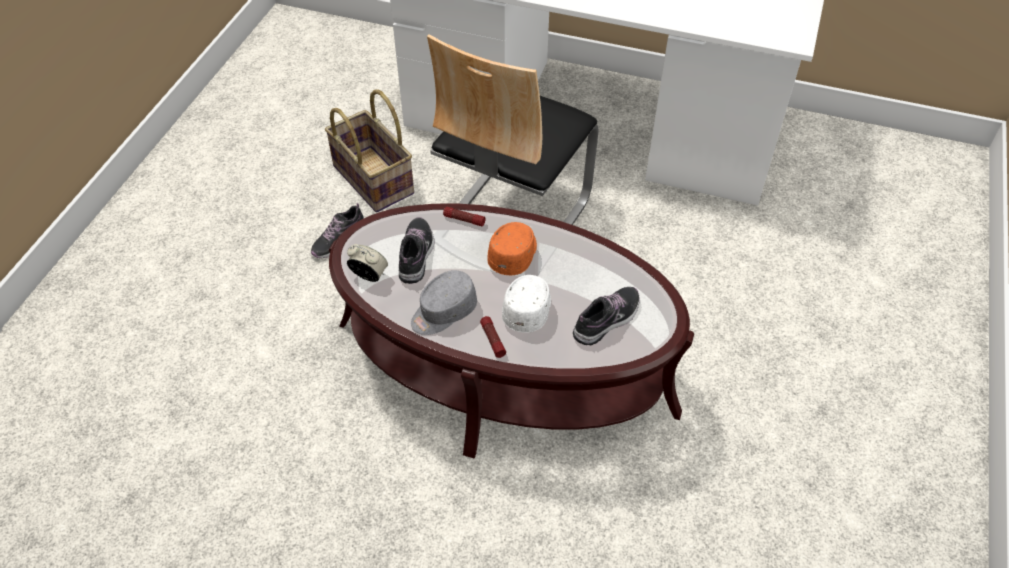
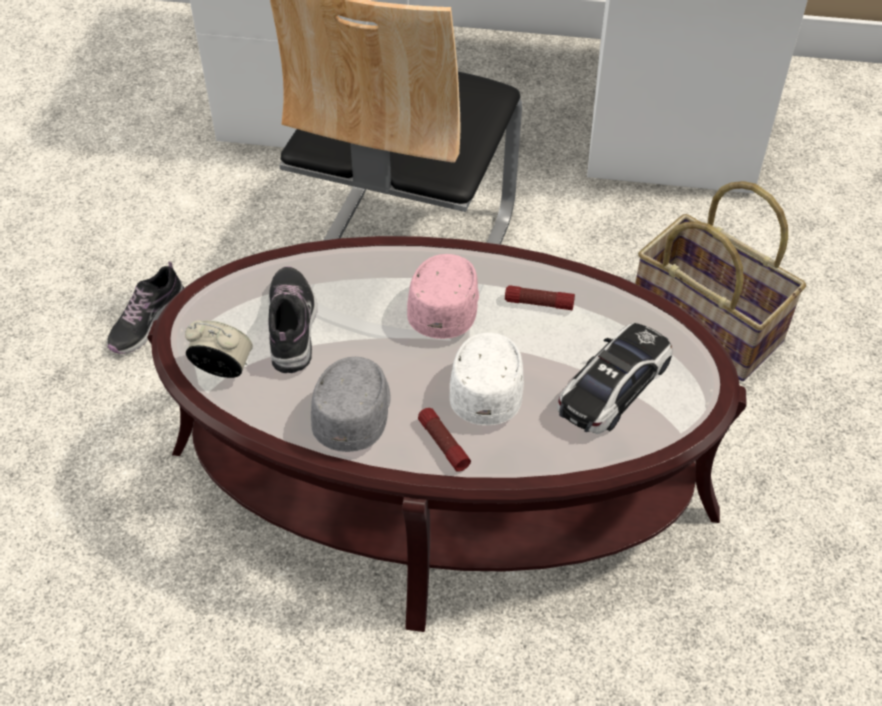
camera: 10 degrees left, 0 degrees up
basket [325,90,414,212] -> basket moved to [635,181,806,381]
grey cap [411,270,477,335] -> grey cap turned 150 degrees clockwise [311,357,391,452]
flashlight [443,207,486,227] -> flashlight moved to [505,285,575,310]
orange cap [487,222,537,275] -> pink cap [407,254,479,339]
shoe [573,287,640,345] -> toy car [557,323,672,434]

